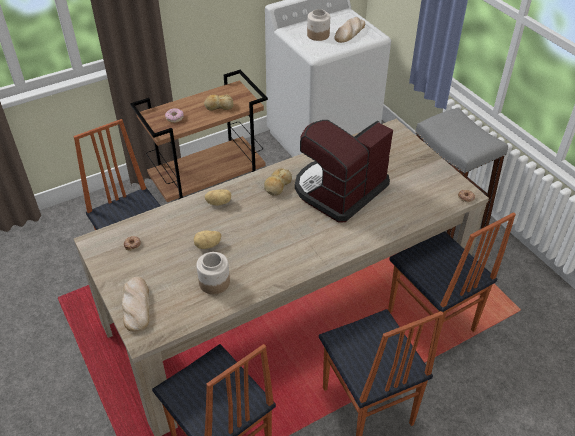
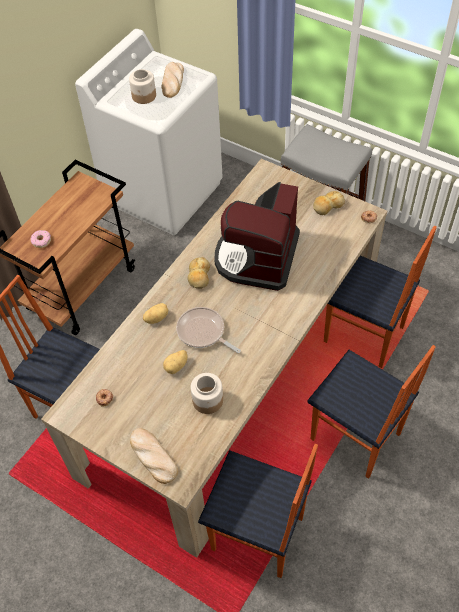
camera: 25 degrees left, 10 degrees up
bread [204,94,233,111] -> bread moved to [313,191,345,215]
none -> frying pan [176,307,241,353]

